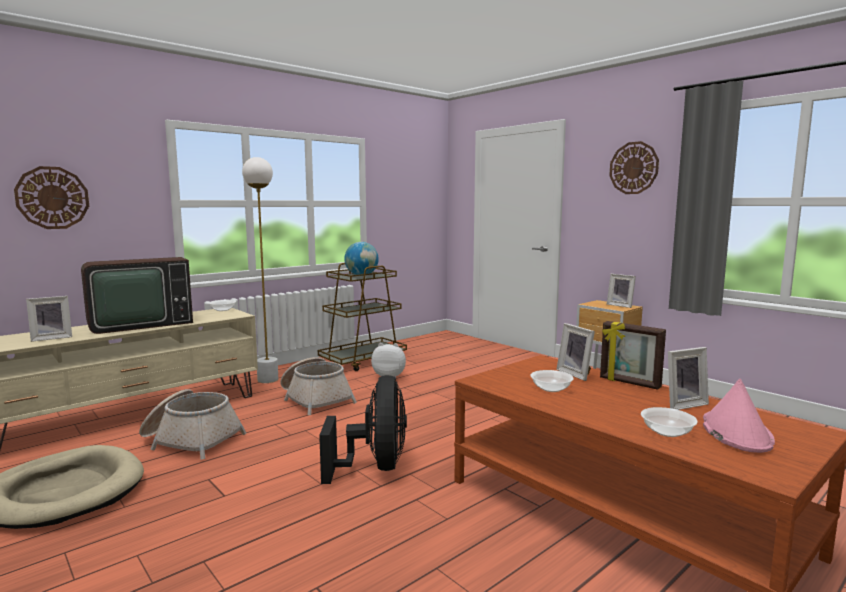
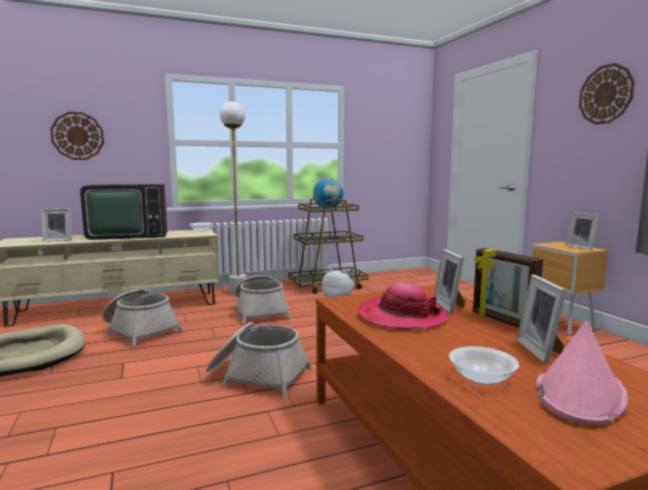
camera: 20 degrees right, 0 degrees up
black fan [319,375,407,484] -> basket [207,322,312,398]
bowl [530,370,574,392] -> hat [358,282,449,329]
picture frame [668,347,709,410] -> picture frame turned 90 degrees clockwise [516,274,567,364]

